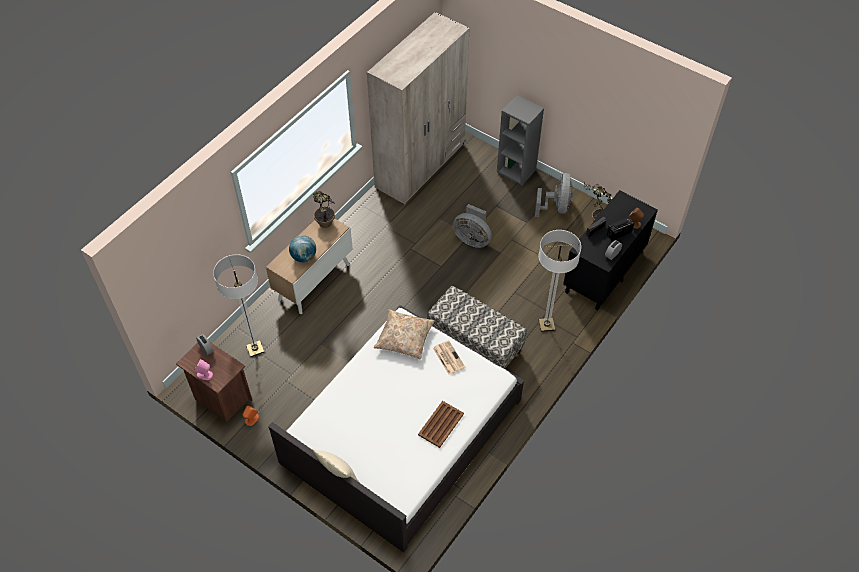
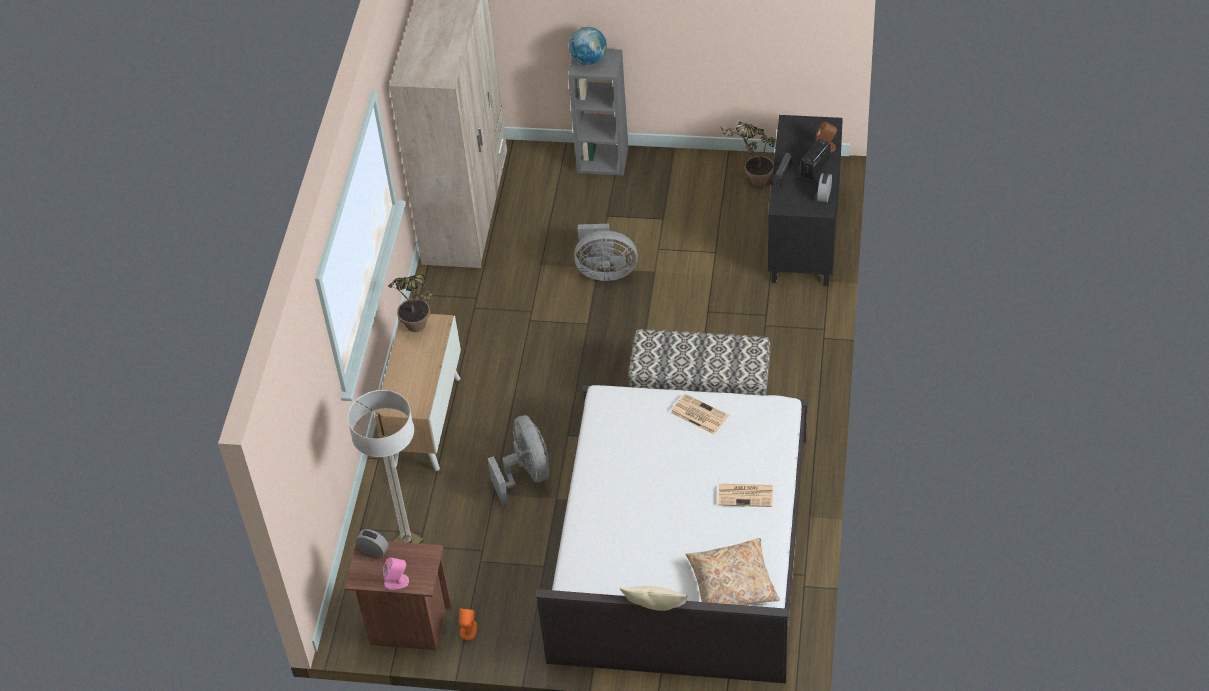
camera: 25 degrees left, 5 degrees down
globe [289,235,316,263] -> globe moved to [569,27,607,65]
beige pillow [374,309,435,360] -> beige pillow moved to [686,538,780,605]
brown tray [418,401,464,448] -> newspaper [718,484,773,507]
grey fan [535,173,573,217] -> grey fan moved to [488,415,549,505]
floor lamp [539,230,581,332] -> none

